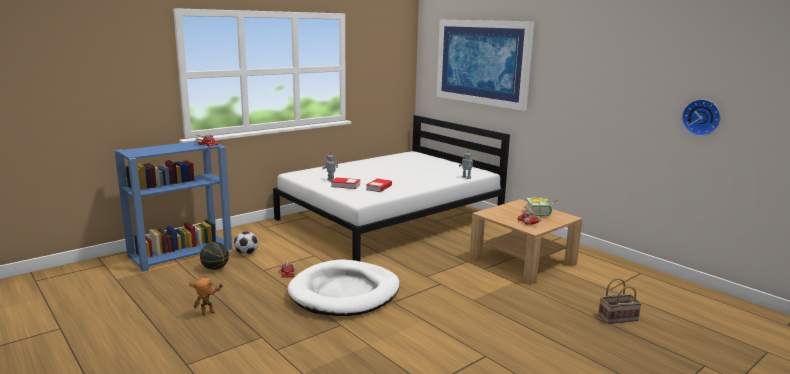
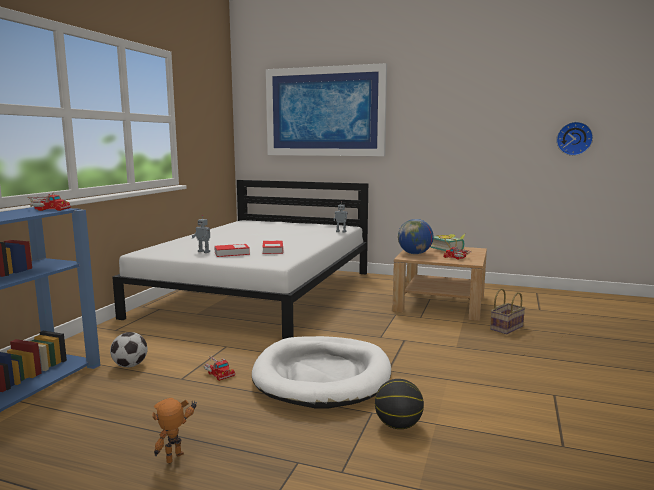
camera: 30 degrees left, 5 degrees down
basketball [200,242,229,270] -> basketball moved to [375,379,424,429]
basket [598,278,642,324] -> basket moved to [490,288,525,334]
none -> globe [398,219,434,254]

